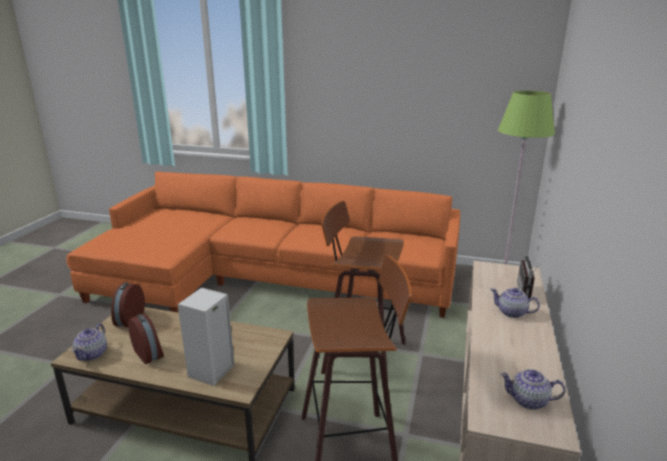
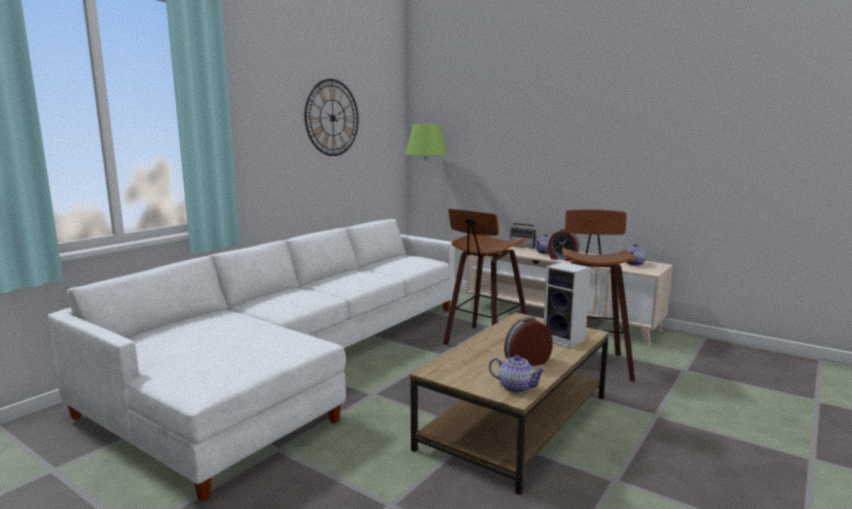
camera: 70 degrees left, 10 degrees down
orange sofa [66,171,460,318] -> white sofa [48,219,455,502]
alarm clock [111,282,145,327] -> alarm clock moved to [548,229,579,261]
none -> wall clock [305,79,359,156]

